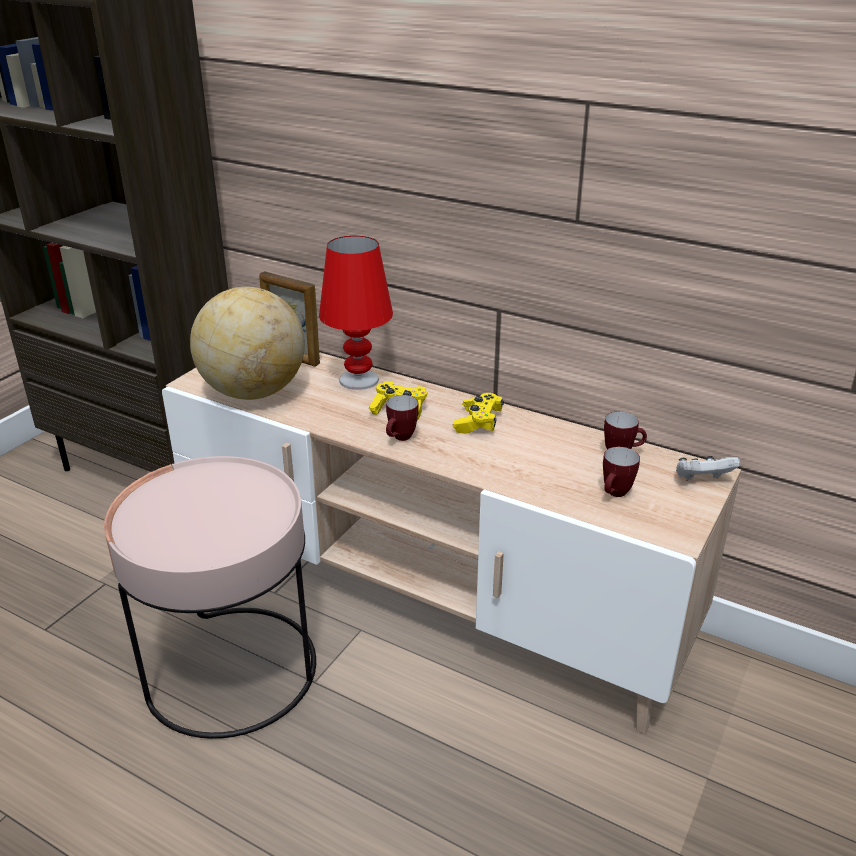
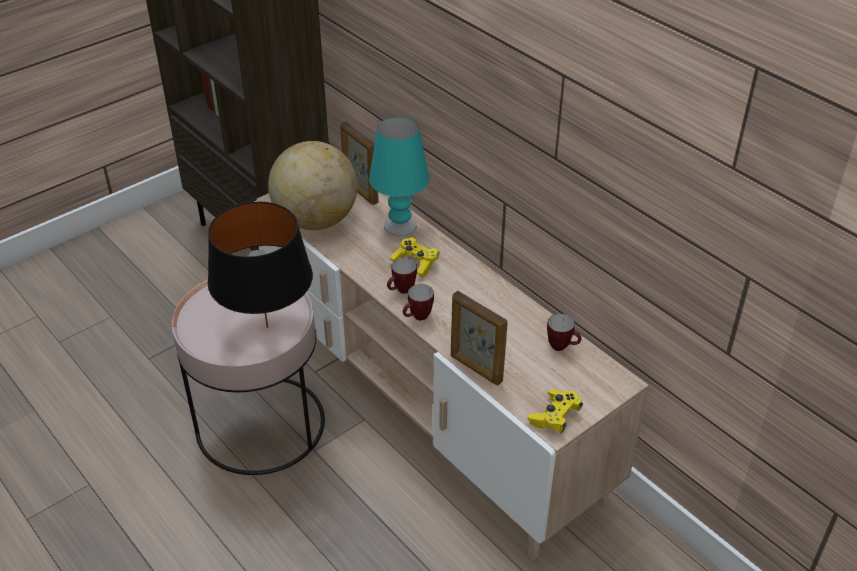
camera: 20 degrees right, 10 degrees up
red table lamp [319,236,393,390] -> turquoise table lamp [369,117,429,237]
yellow game controller [453,393,504,434] -> yellow game controller moved to [528,389,583,433]
mug [603,447,640,497] -> mug moved to [403,284,434,321]
white game controller [676,456,740,481] -> none
none -> black table lamp [208,201,313,328]
none -> picture frame [451,291,508,385]

